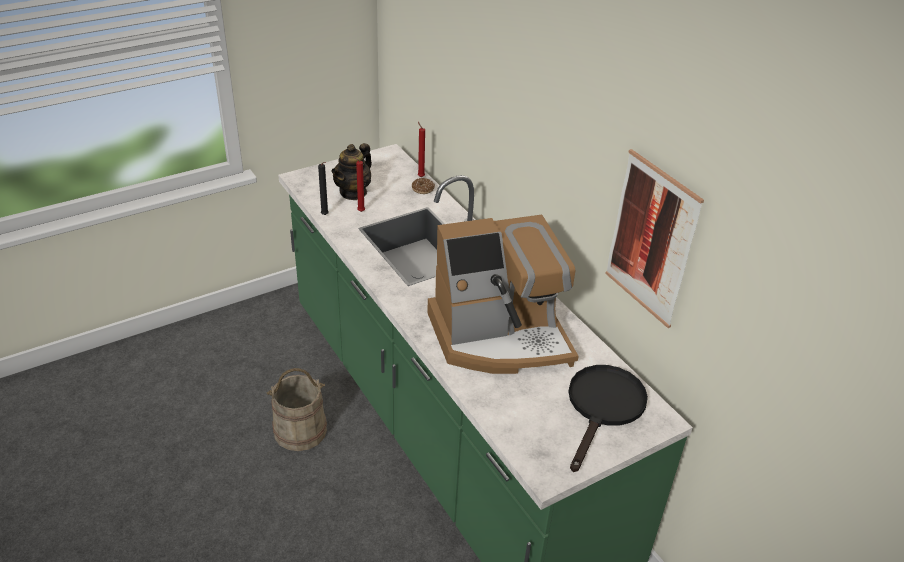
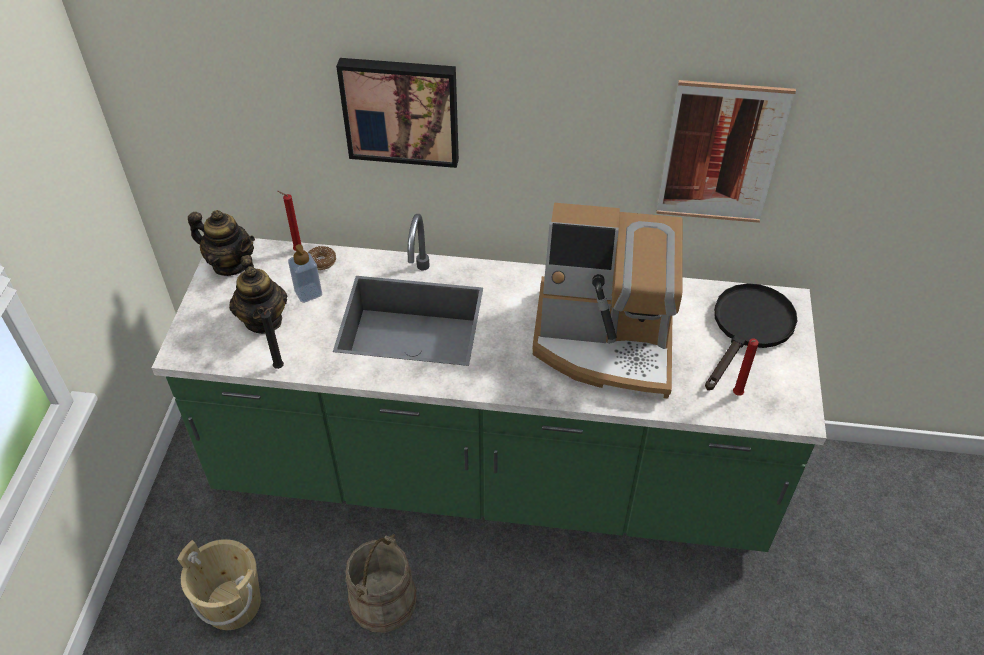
camera: 50 degrees left, 10 degrees up
red candle [352,156,365,212] -> red candle moved to [733,339,759,396]
coffee machine [427,215,579,374] -> coffee machine turned 75 degrees clockwise [533,203,683,398]
black frying pan [568,365,648,472] -> black frying pan turned 60 degrees clockwise [705,283,798,390]
none -> beige bucket [177,539,261,630]
none -> teapot [188,210,255,276]
none -> soap dispenser [288,244,322,303]
none -> picture [336,58,459,168]

